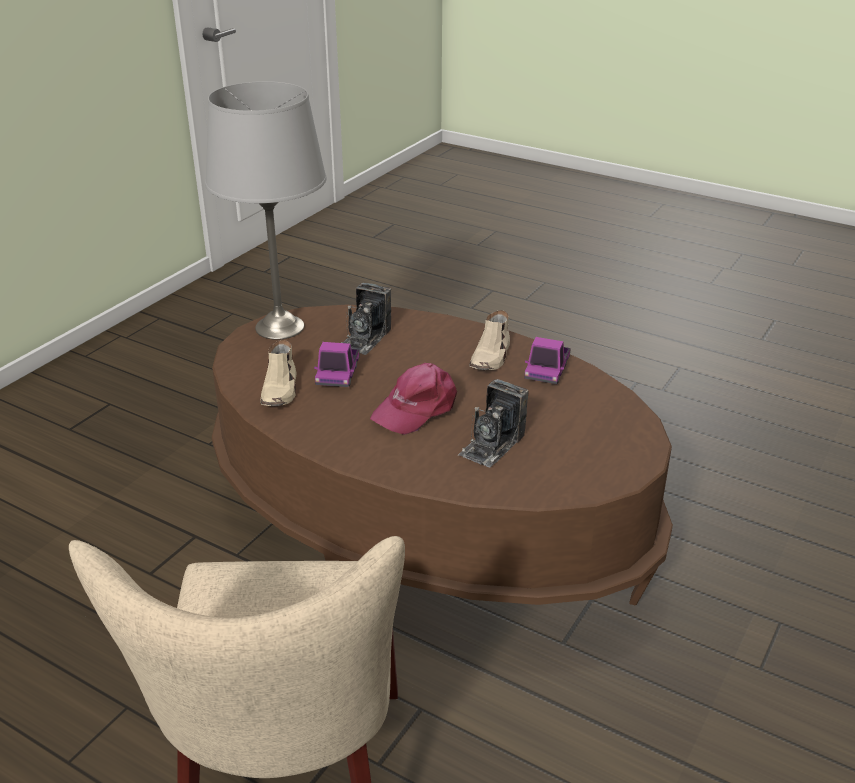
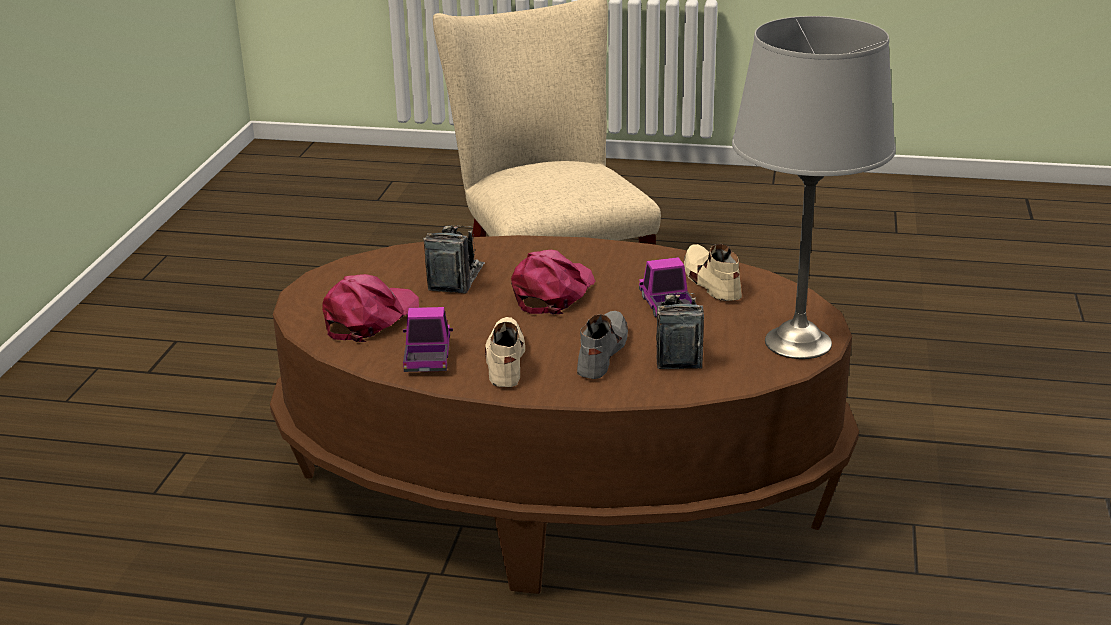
camera: 160 degrees right, 5 degrees down
none -> pink cap [322,274,419,342]
none -> grey shoe [577,311,628,379]

